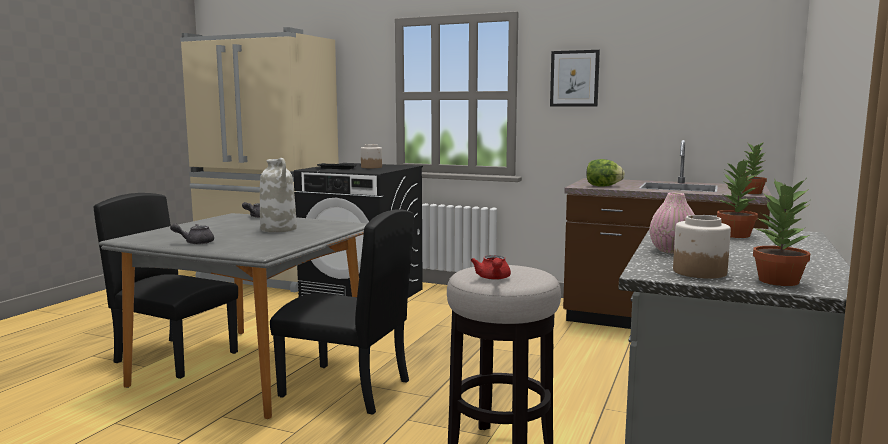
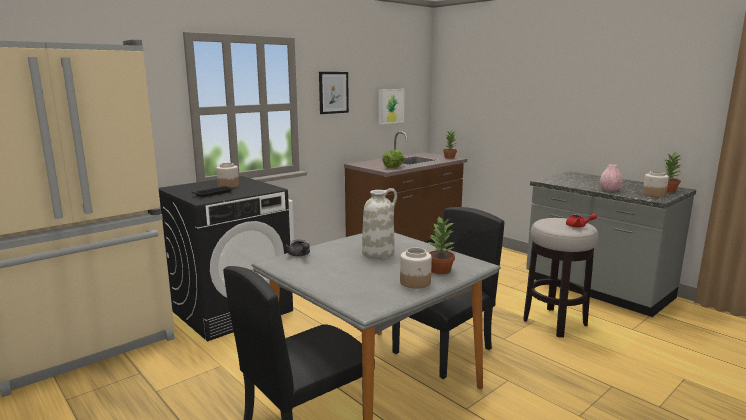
camera: 65 degrees left, 5 degrees up
grey teapot [170,223,214,244] -> jar [400,248,432,288]
potted plant [717,160,759,238] -> potted plant moved to [427,217,455,274]
none -> picture [379,89,405,124]

